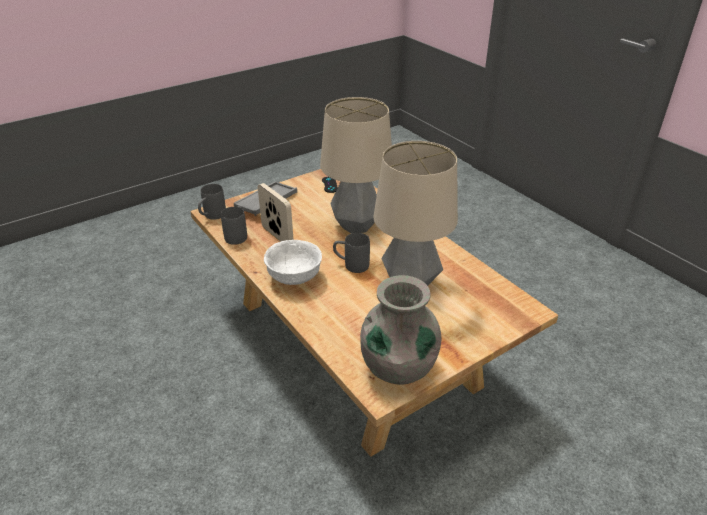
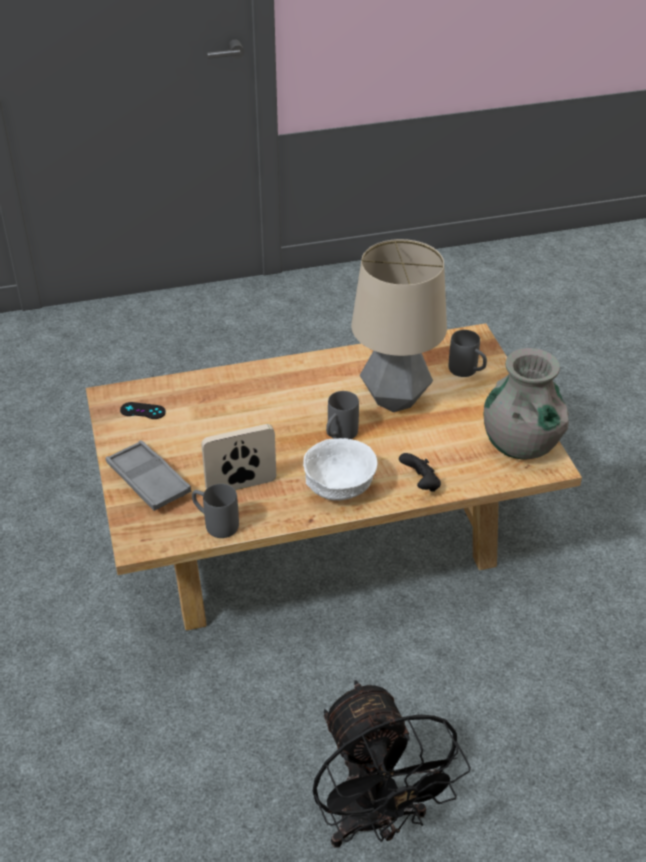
camera: 70 degrees left, 5 degrees up
grey mug [198,184,226,220] -> grey mug moved to [449,330,487,377]
table lamp [320,97,392,233] -> none
none -> black fan [313,680,471,848]
none -> black game controller [399,453,441,492]

